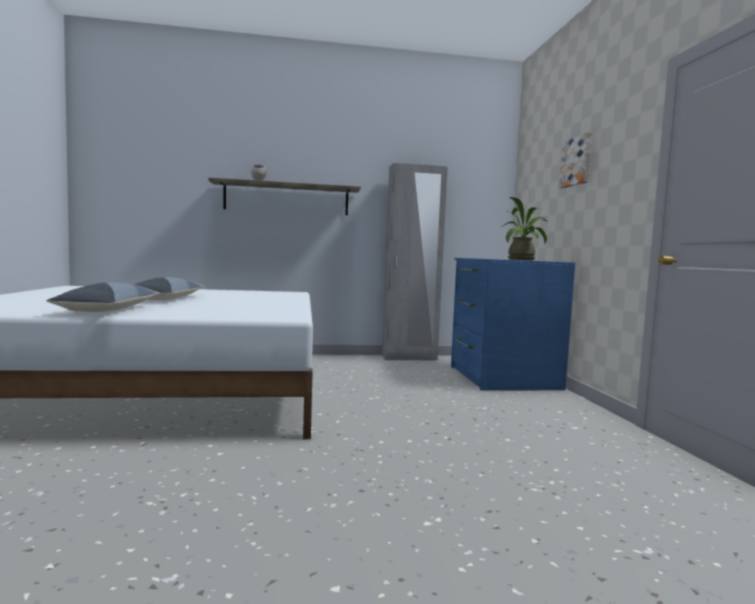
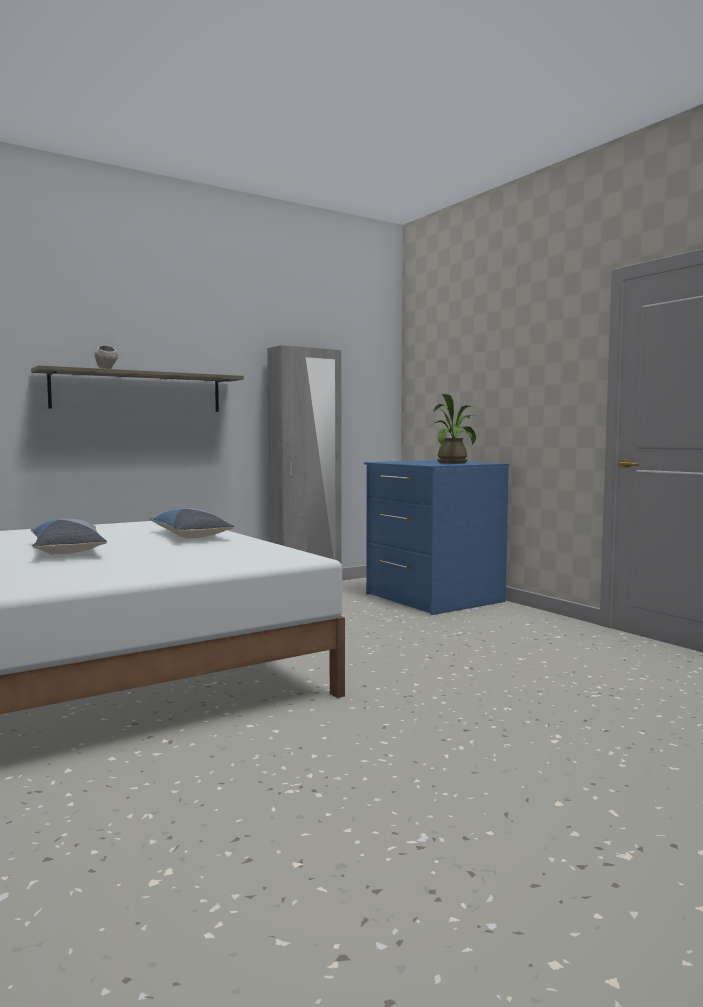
camera: 25 degrees left, 0 degrees up
pillow [46,282,159,312] -> pillow moved to [149,508,235,539]
picture [559,132,592,188] -> none

